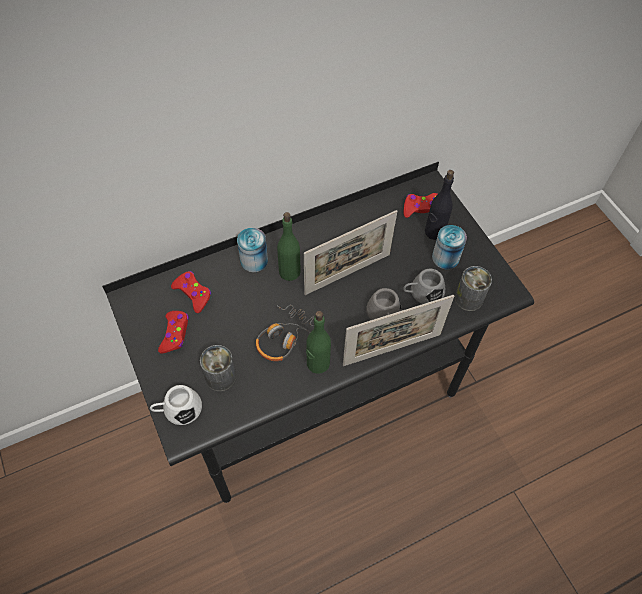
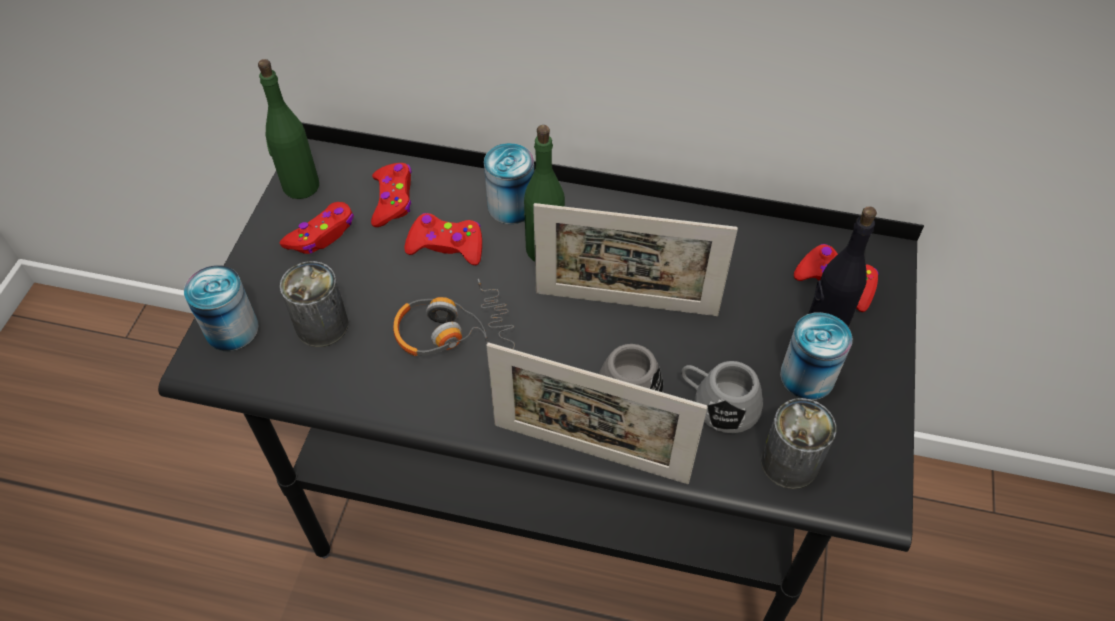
camera: 40 degrees right, 5 degrees down
white mug [150,385,202,425] -> can [184,265,259,351]
green bottle [306,311,331,374] -> green bottle moved to [258,59,319,199]
none -> red game controller [404,213,482,265]

